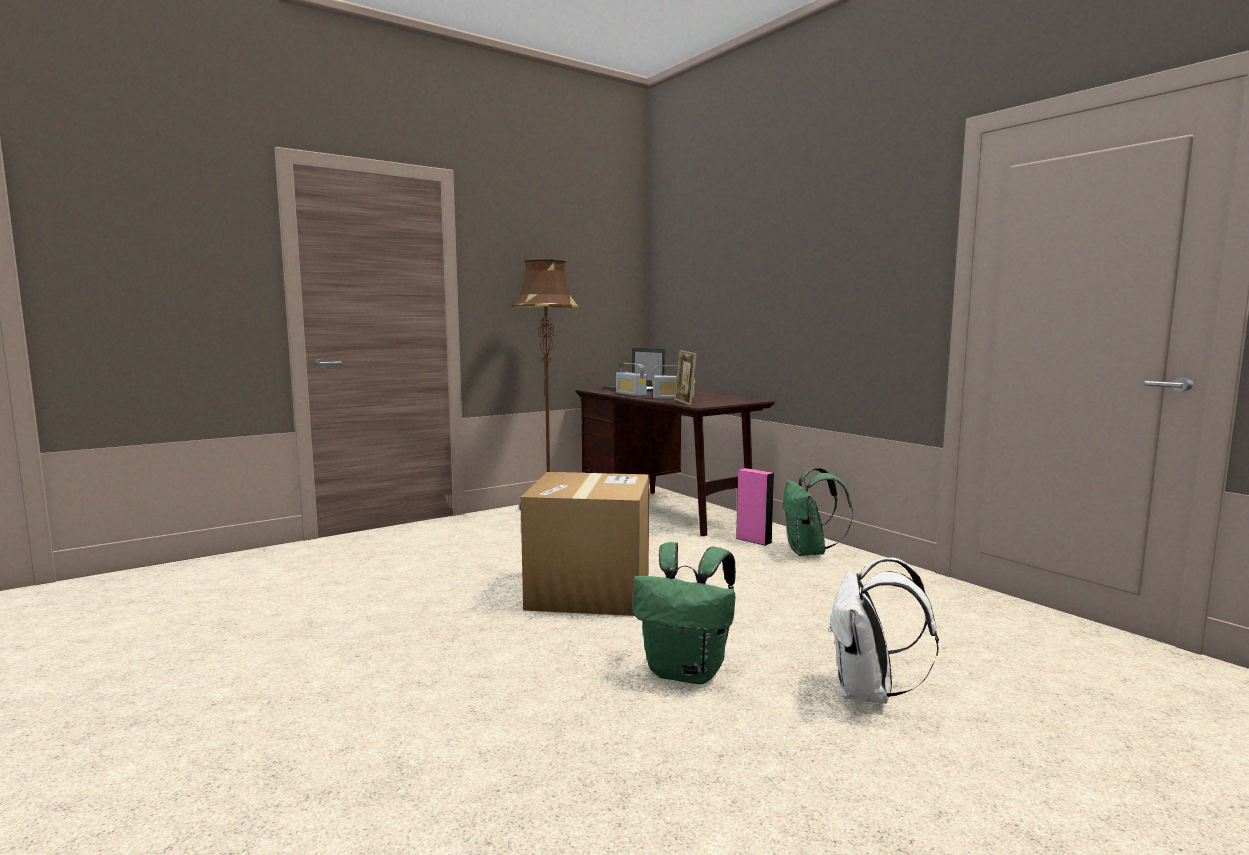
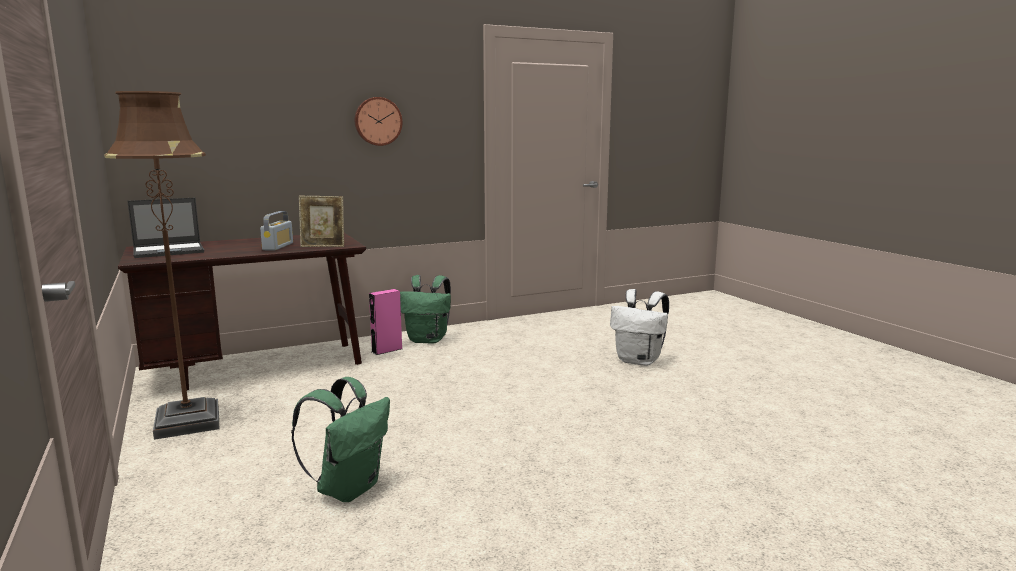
camera: 80 degrees left, 5 degrees up
cardboard box [521,472,649,616] -> none
radio [616,363,647,396] -> none
green backpack [632,542,736,684] -> green backpack moved to [291,377,390,502]
none -> wall clock [354,97,402,146]

